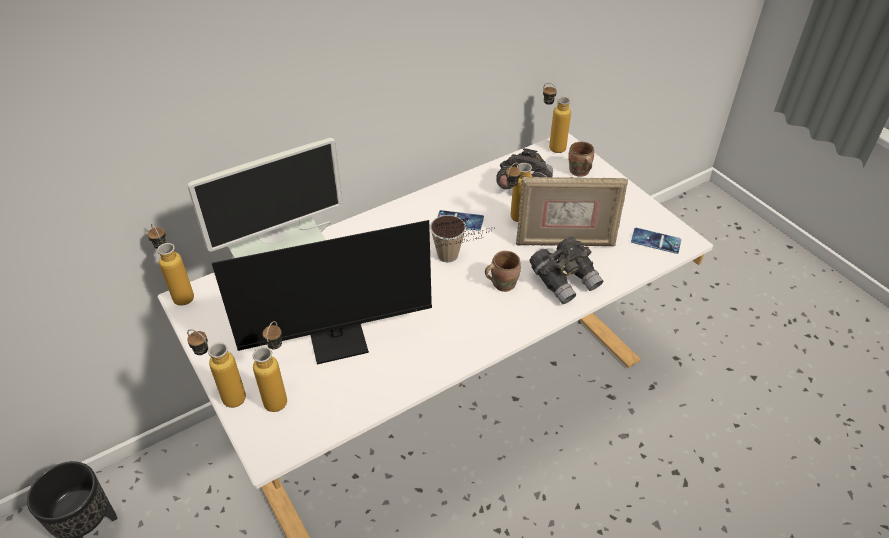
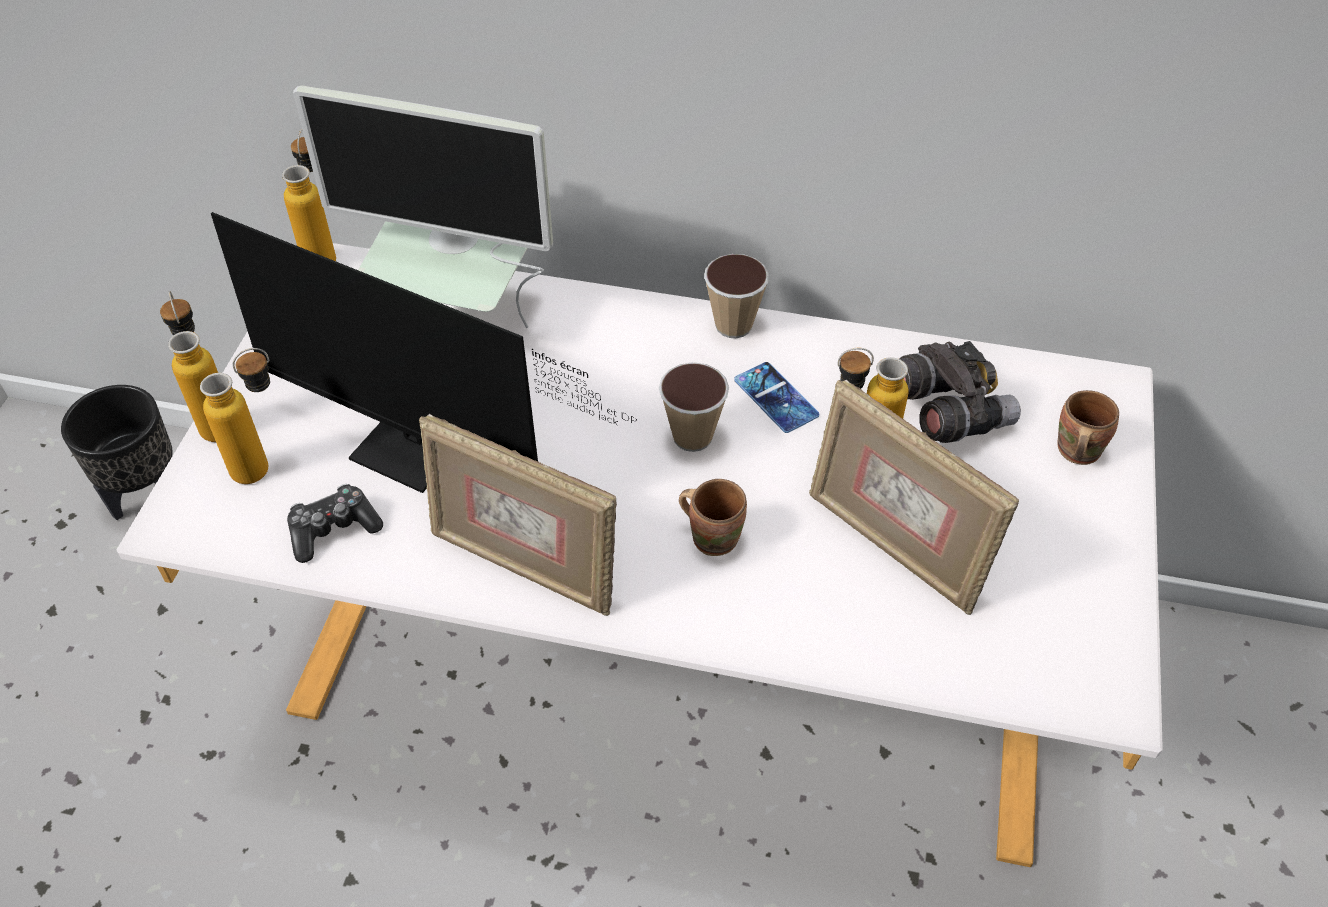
camera: 45 degrees right, 5 degrees up
grey binoculars [529,237,603,304] -> none
bottle [543,83,571,153] -> none
phone [631,228,681,254] -> none
none -> game controller [287,484,383,563]
none -> picture frame [419,414,617,616]
none -> cup [704,254,769,338]

